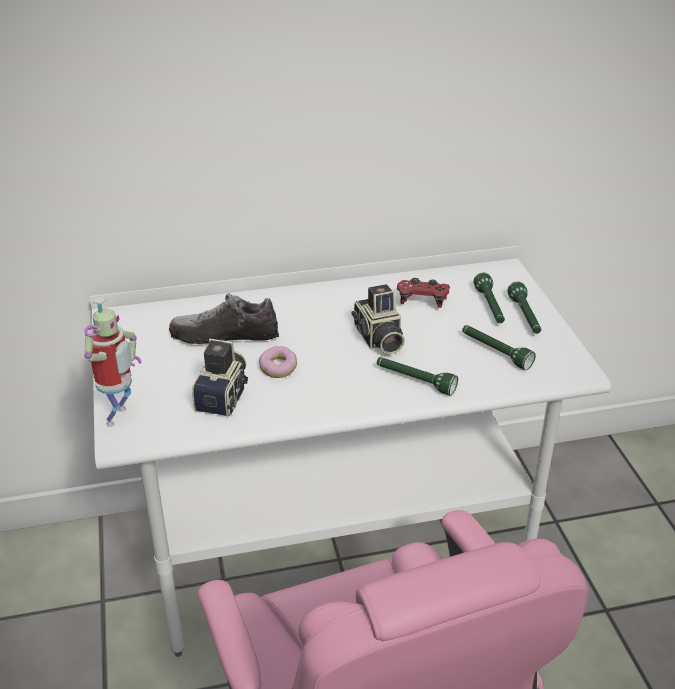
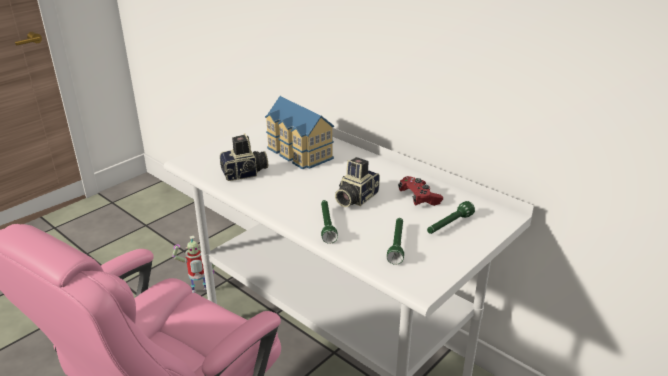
camera: 55 degrees right, 5 degrees down
toy robot [84,297,142,427] -> toy robot moved to [172,236,215,293]
shoe [169,294,279,344] -> toy house [265,96,334,169]
donut [259,346,297,378] -> none
green flashlight [507,282,541,334] -> none

